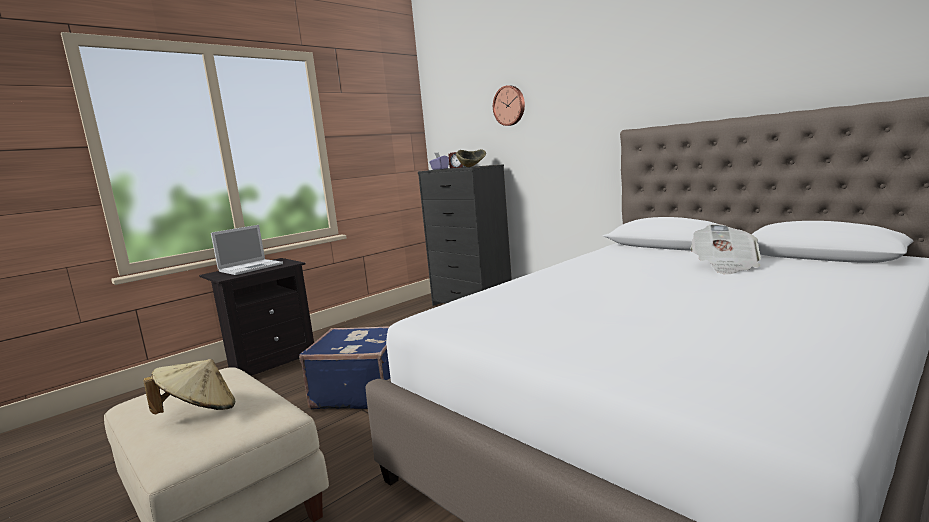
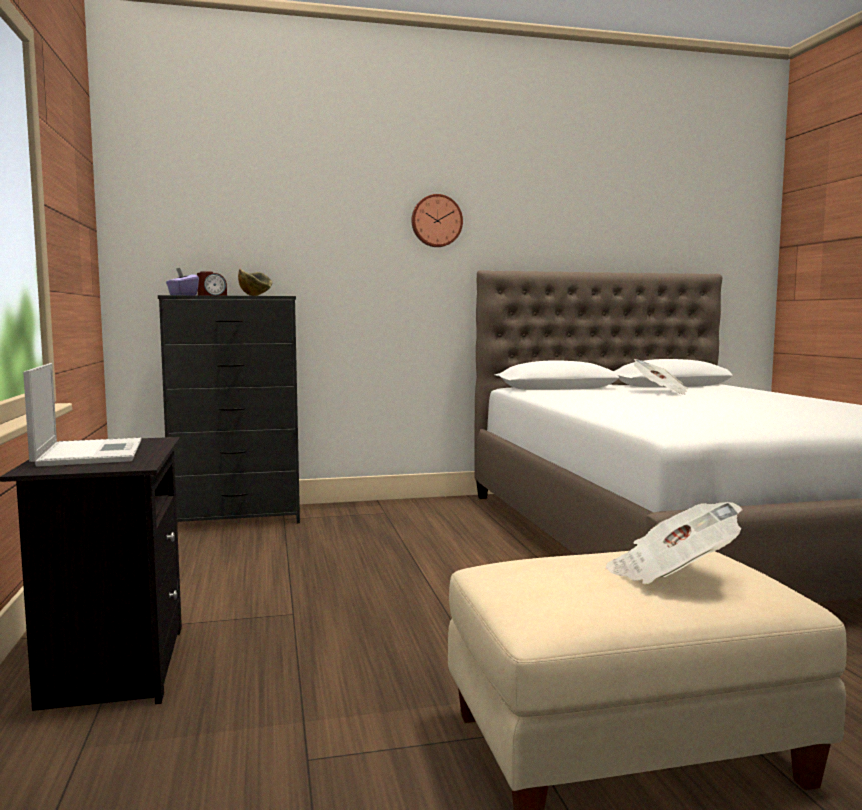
camera: 60 degrees left, 5 degrees down
beige hat [143,359,235,414] -> newspaper [606,502,743,584]
blue suitcase [299,326,390,410] -> none
wall clock [493,85,525,126] -> wall clock moved to [412,194,463,247]

